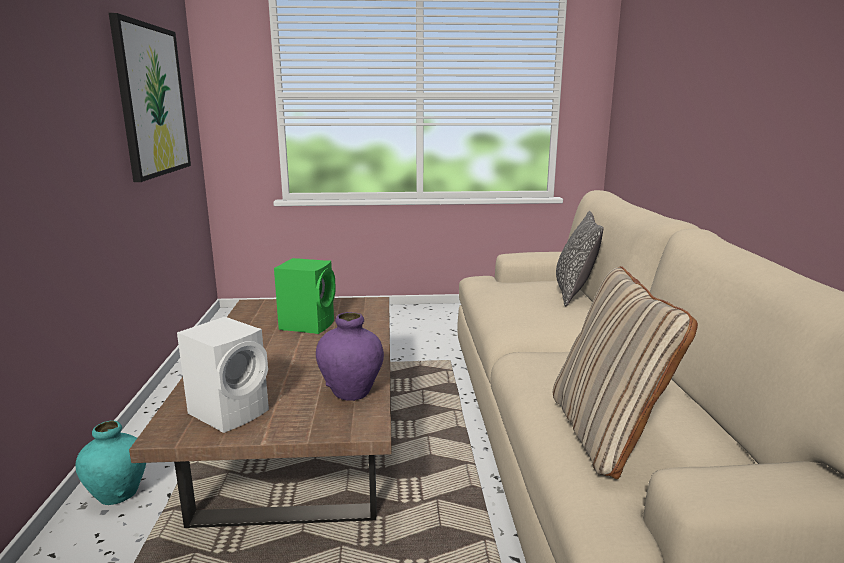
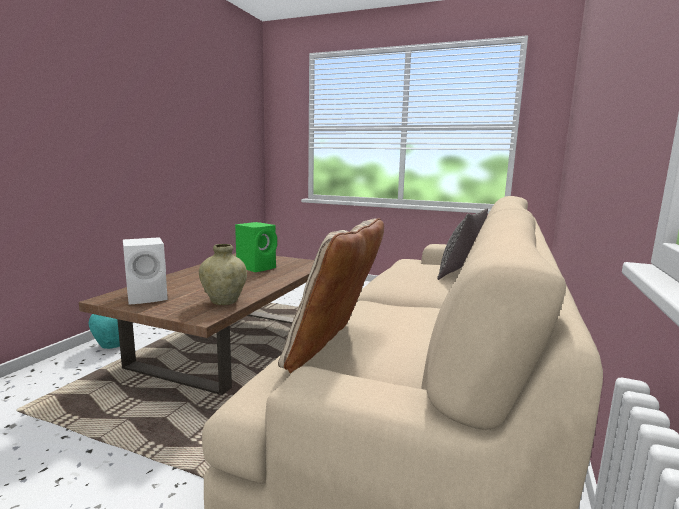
camera: 25 degrees right, 5 degrees down
picture [109,13,191,182] -> none
purple vase [316,312,384,401] -> beige vase [199,244,247,305]

